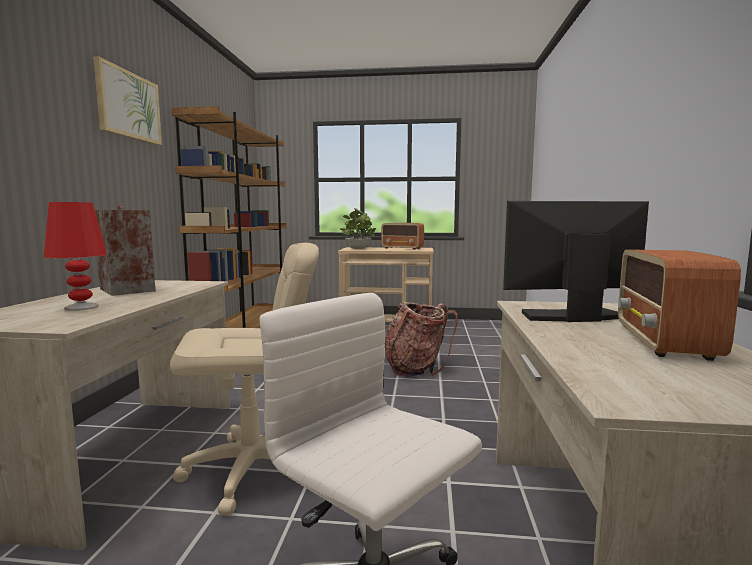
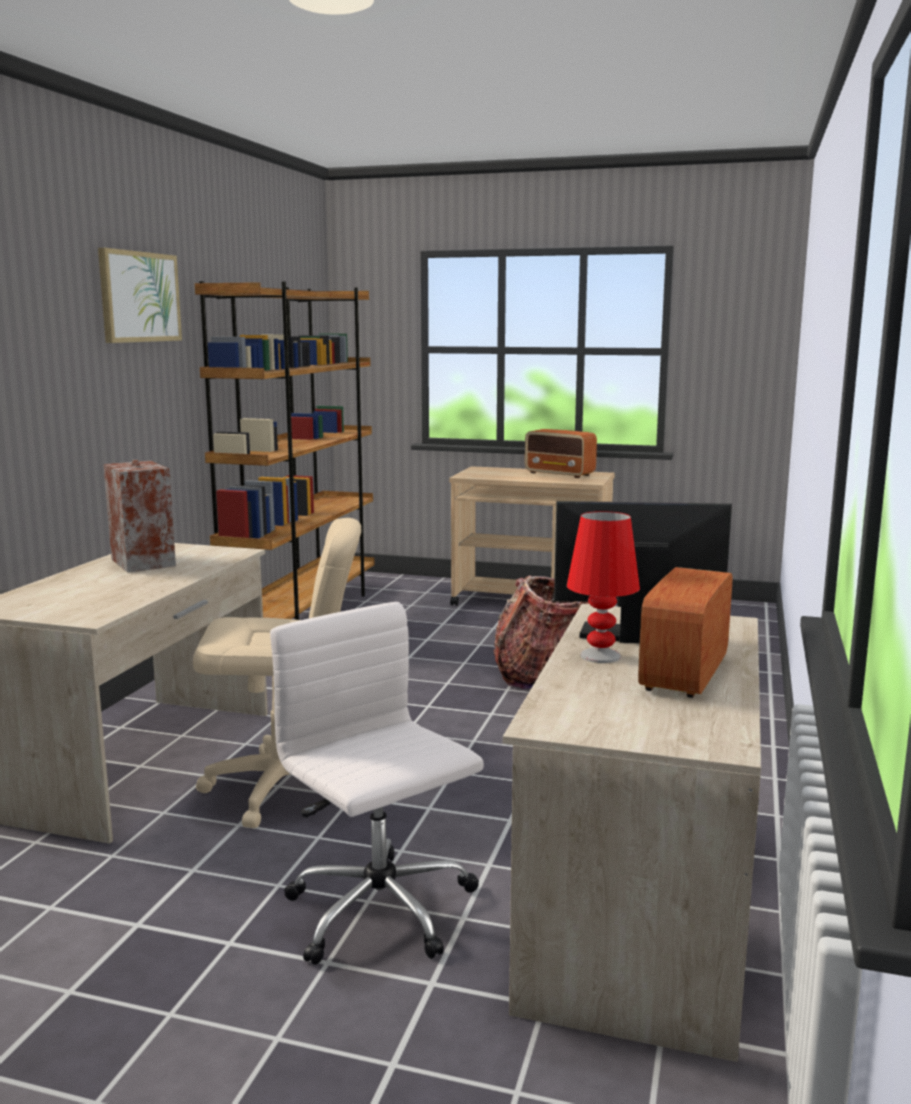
camera: 10 degrees right, 5 degrees up
red table lamp [44,202,107,311] -> red table lamp moved to [567,511,640,663]
potted plant [339,208,376,249] -> none

